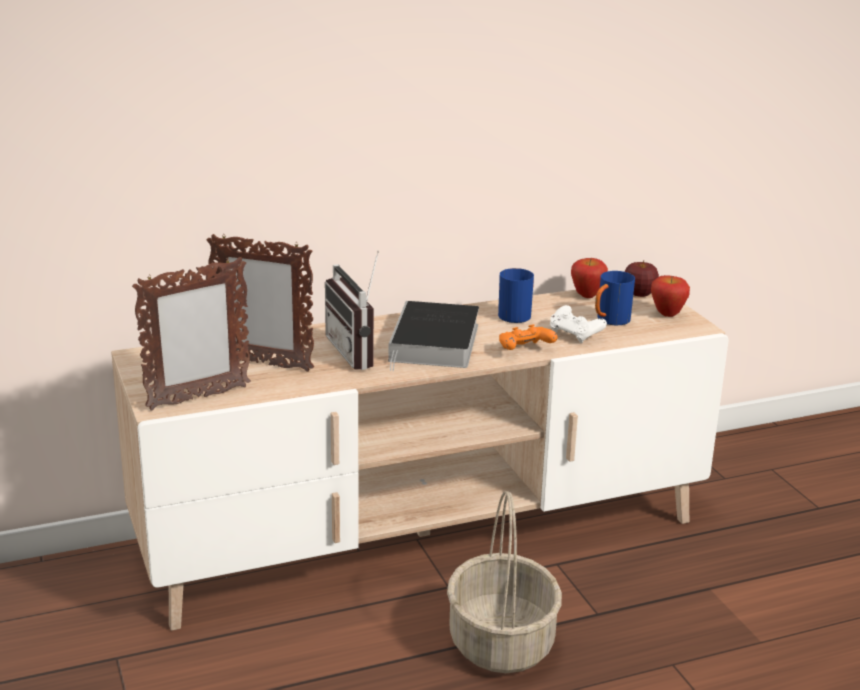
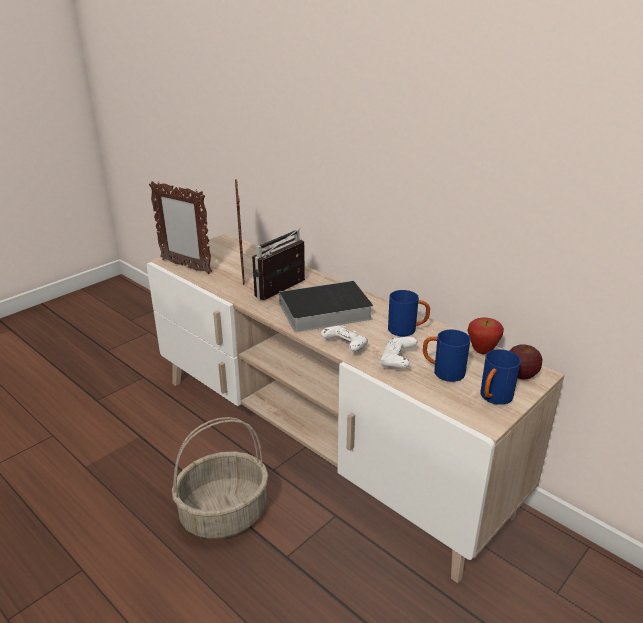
camera: 65 degrees right, 5 degrees up
orange game controller [499,324,558,350] -> white game controller [321,326,368,352]
apple [651,275,690,317] -> blue mug [481,349,521,405]

